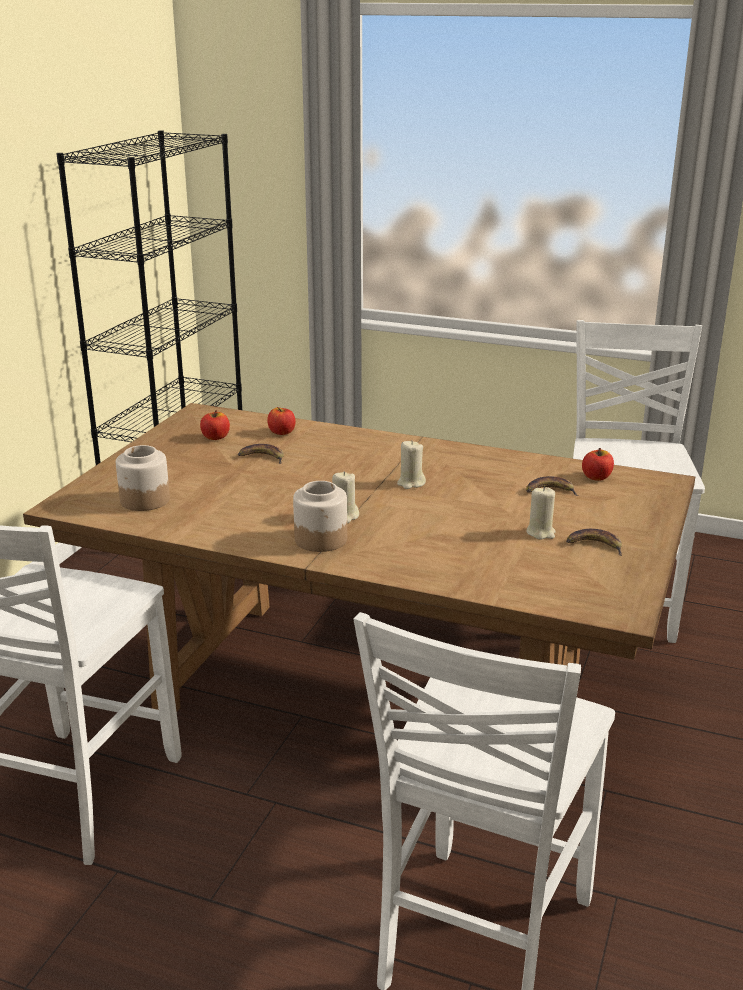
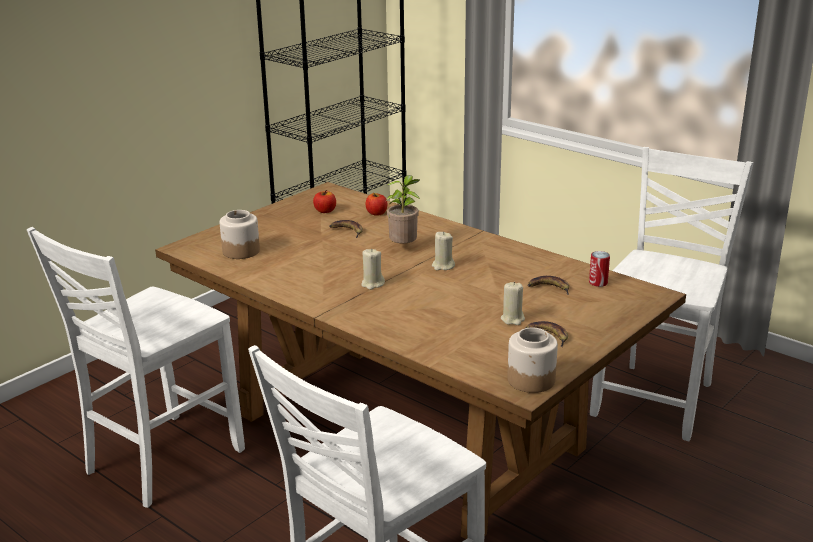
camera: 20 degrees right, 0 degrees up
jar [293,481,347,552] -> jar moved to [507,328,558,393]
apple [582,448,614,481] -> can [589,251,610,287]
none -> potted plant [386,175,420,244]

